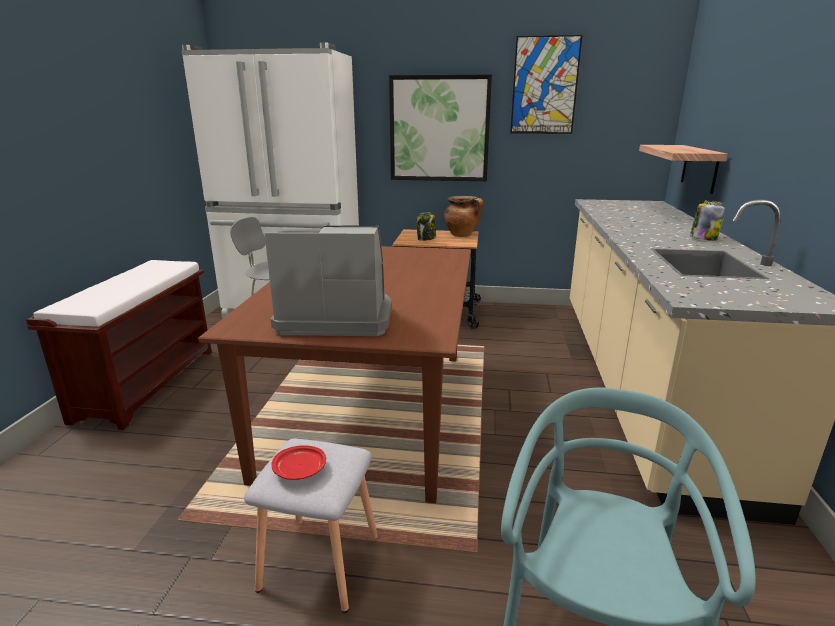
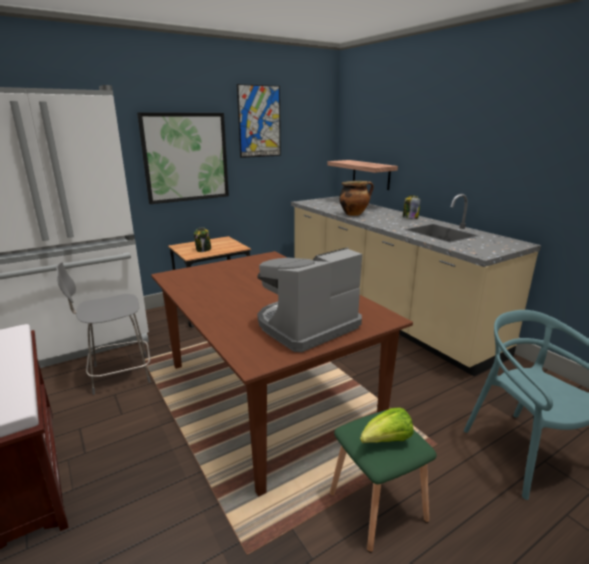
camera: 40 degrees left, 0 degrees up
grey stool [244,438,378,613] -> green stool [330,410,437,553]
red plate [271,445,326,480] -> lettuce [360,407,414,443]
cooking pot [444,196,484,237] -> cooking pot moved to [339,181,374,216]

